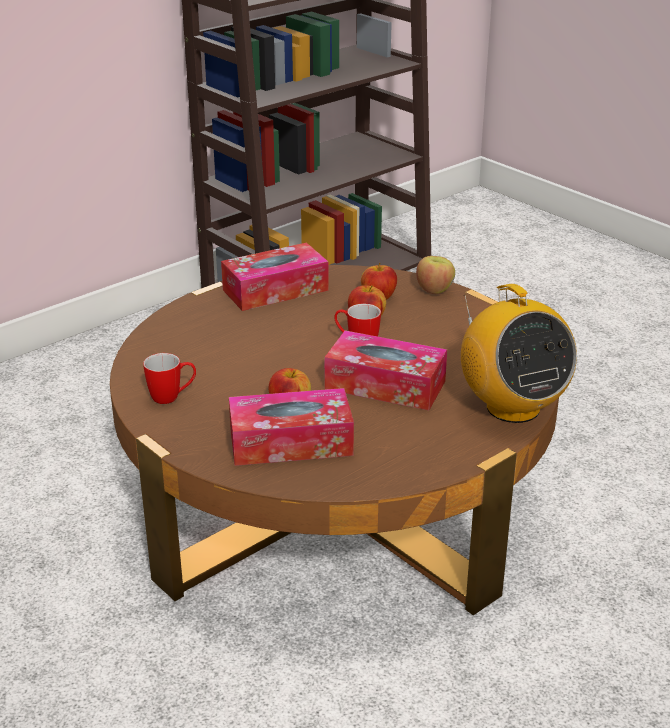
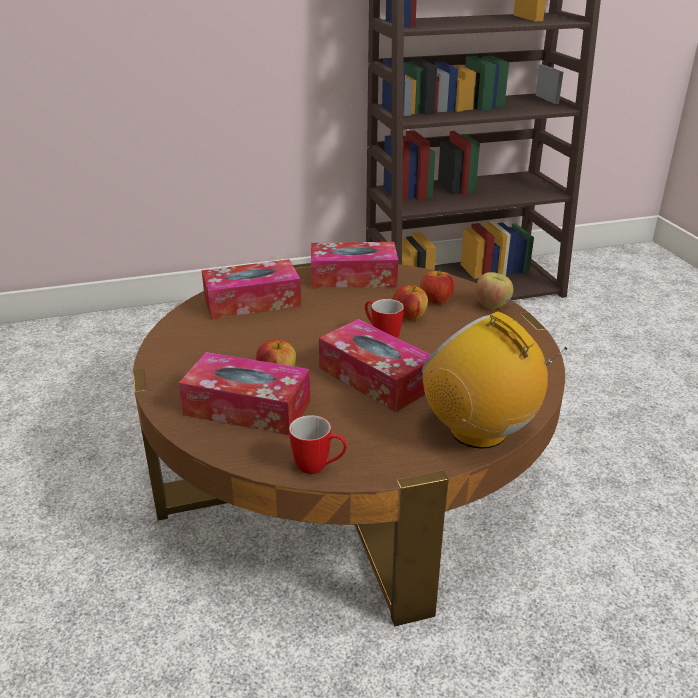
camera: 25 degrees right, 0 degrees up
mug [143,353,196,404] -> mug moved to [289,415,347,474]
radio [461,284,577,423] -> radio turned 135 degrees clockwise [422,311,567,449]
none -> tissue box [202,259,301,319]

